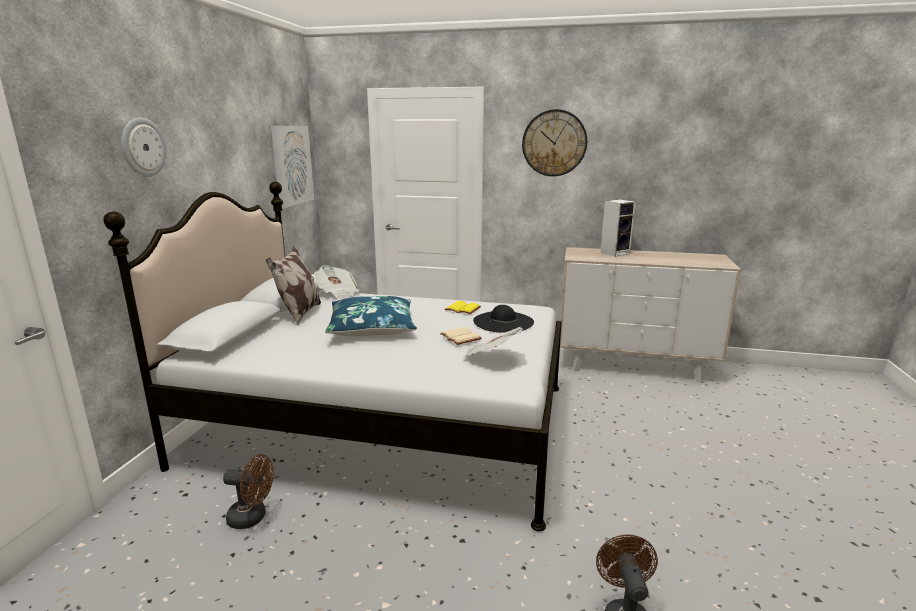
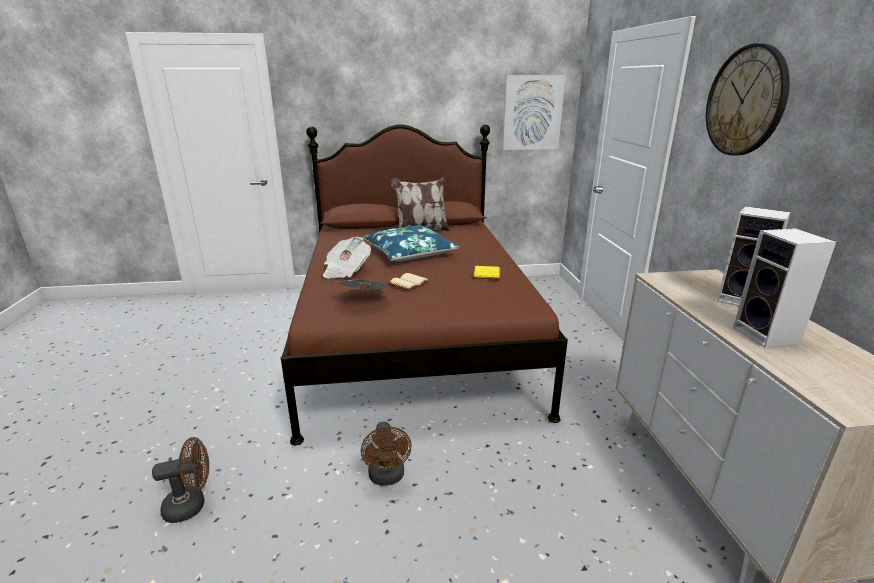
camera: 70 degrees right, 5 degrees up
white bed [103,182,562,531] -> brown bed [281,124,568,445]
wall clock [122,118,167,177] -> none
brown fan [223,454,274,529] -> brown fan moved to [361,422,412,486]
newspaper [314,265,359,299] -> newspaper moved to [323,237,371,279]
black hat [473,305,534,332] -> none
none -> speaker [733,228,836,348]

